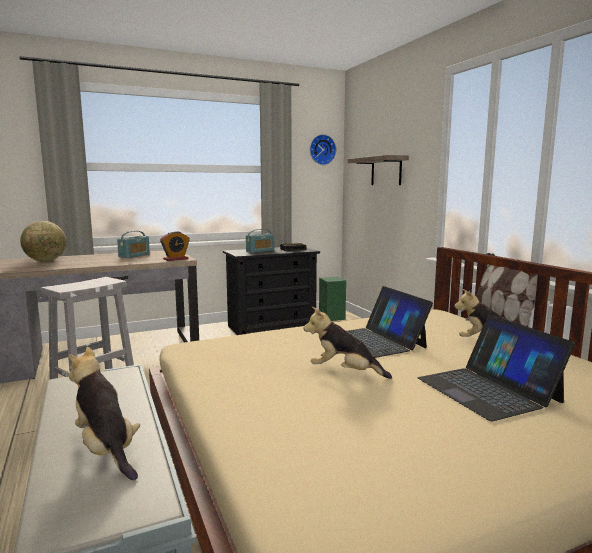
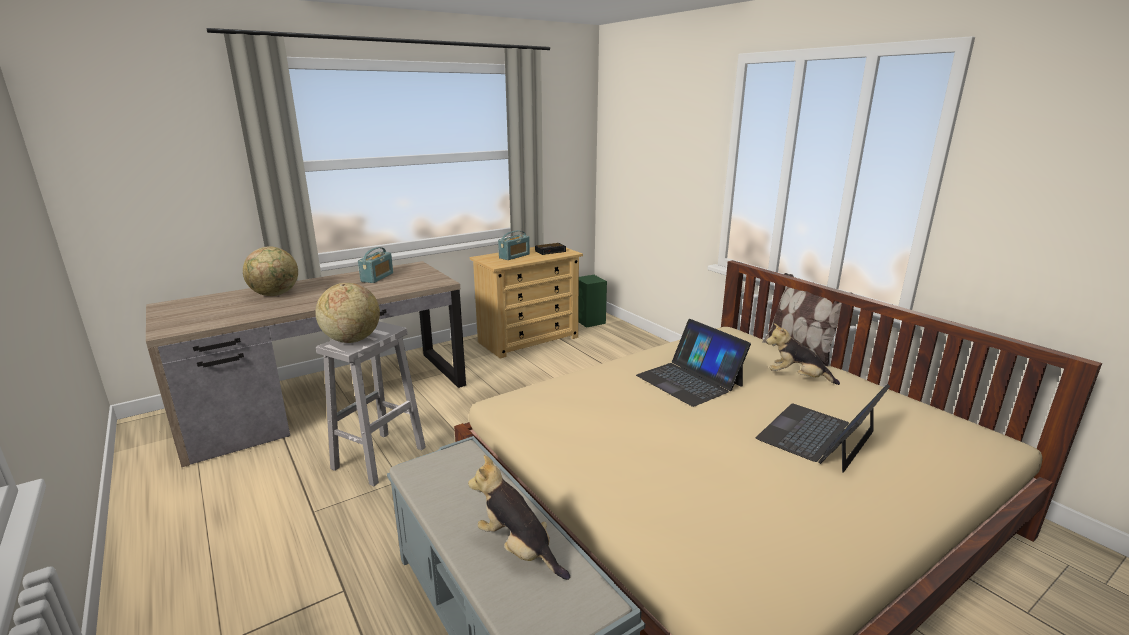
camera: 10 degrees left, 10 degrees up
alarm clock [160,231,190,261] -> none
black dresser [223,247,320,335] -> beige dresser [470,247,583,359]
plush toy [304,307,392,379] -> none
wall clock [310,134,336,165] -> none
shelf [348,155,409,185] -> none
laptop [418,315,575,421] -> laptop turned 75 degrees clockwise [756,384,890,473]
none -> globe [315,283,380,343]

